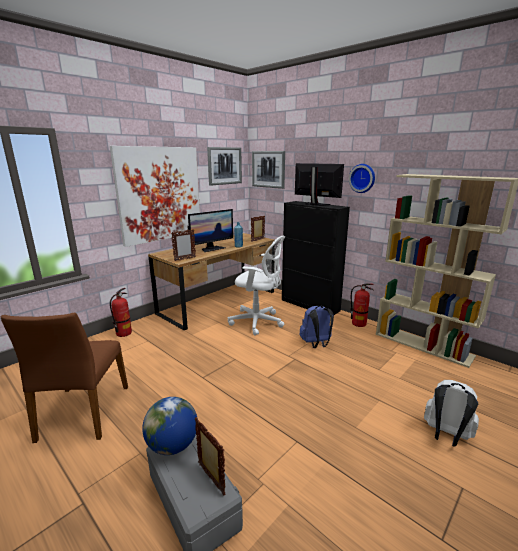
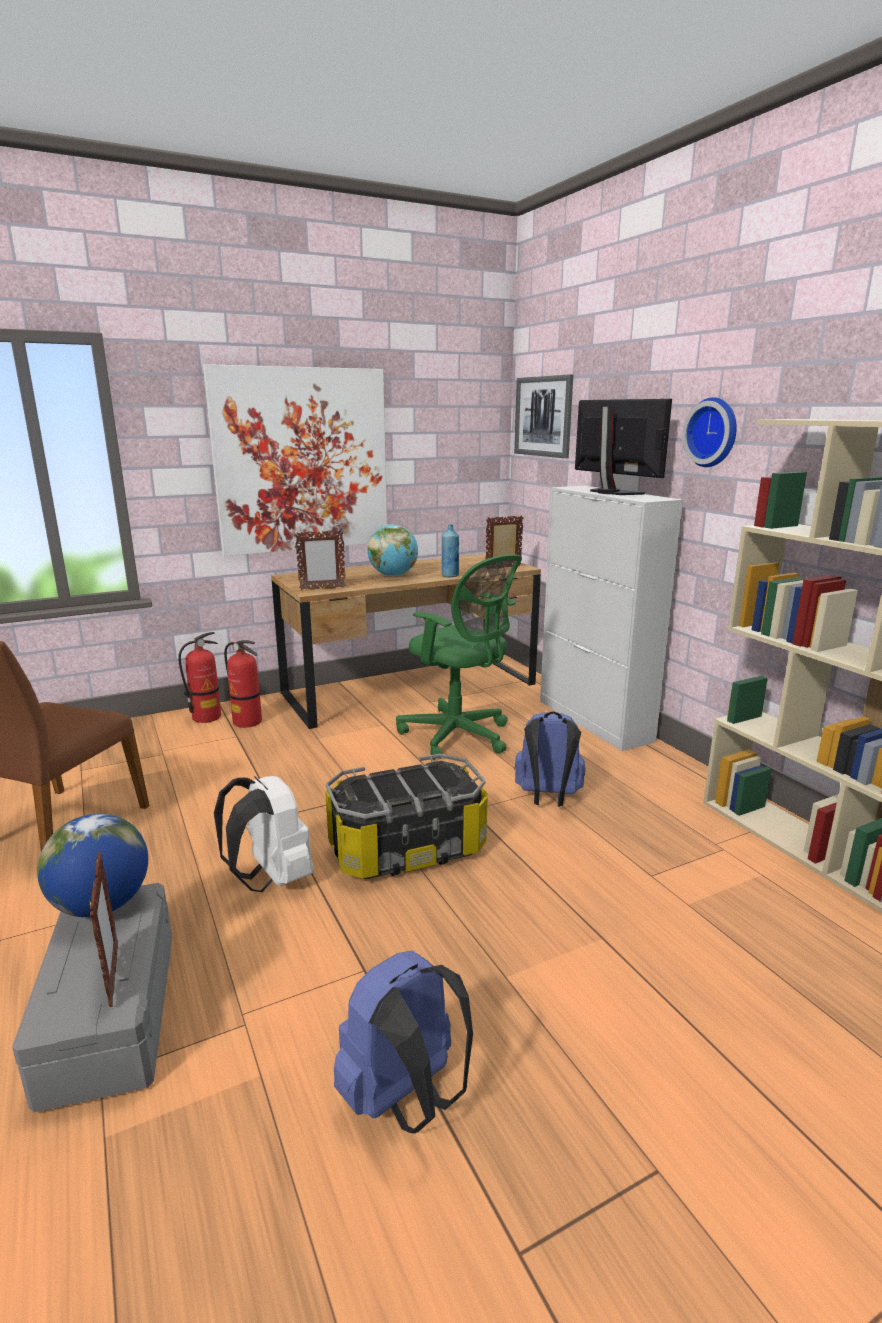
camera: 20 degrees right, 0 degrees up
monitor [187,209,233,252] -> globe [367,524,418,576]
picture [207,147,242,186] -> none
white office chair [228,235,285,336] -> green office chair [396,554,522,760]
black cabinet [282,201,350,315] -> white cabinet [540,486,683,751]
fire extinguisher [350,283,374,327] -> fire extinguisher moved to [224,640,262,728]
white backpack [424,380,479,447] -> white backpack moved to [214,776,314,892]
none -> storage box [325,754,488,879]
none -> blue backpack [334,951,473,1133]

